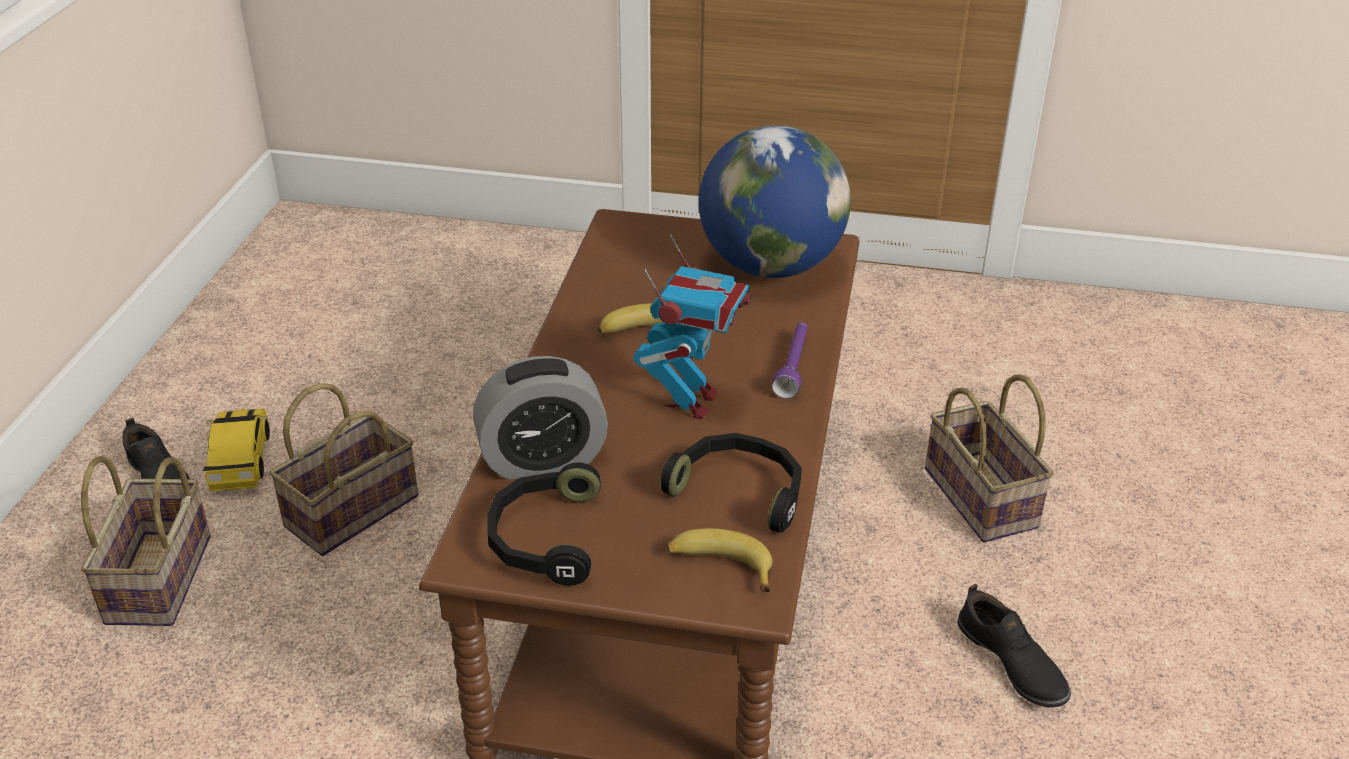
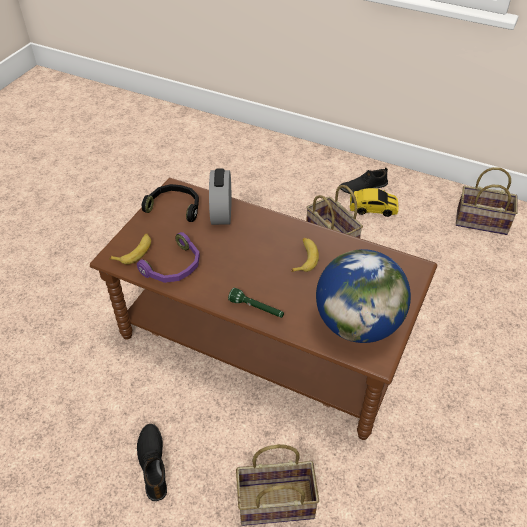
camera: 105 degrees right, 10 degrees up
basket [81,456,211,626] -> basket moved to [456,167,518,235]
toy robot [634,233,751,419] -> none
black headphones [661,433,802,533] -> purple headphones [137,232,200,283]
purple flashlight [772,322,808,399] -> green flashlight [228,288,284,318]
black shoe [957,584,1071,707] -> black shoe turned 90 degrees clockwise [137,424,167,501]

